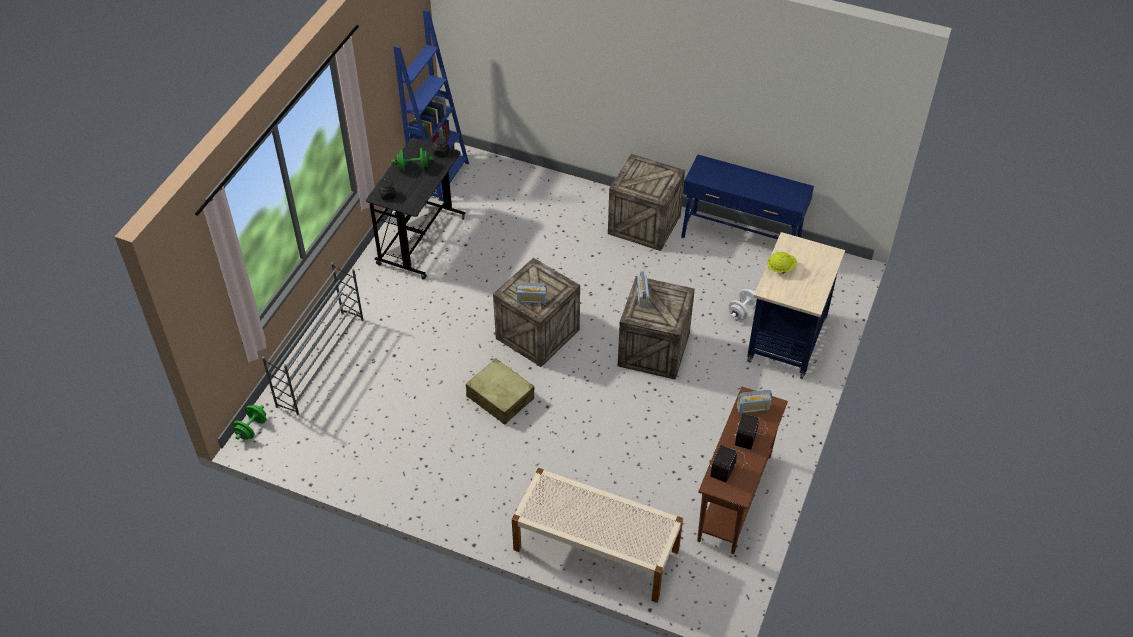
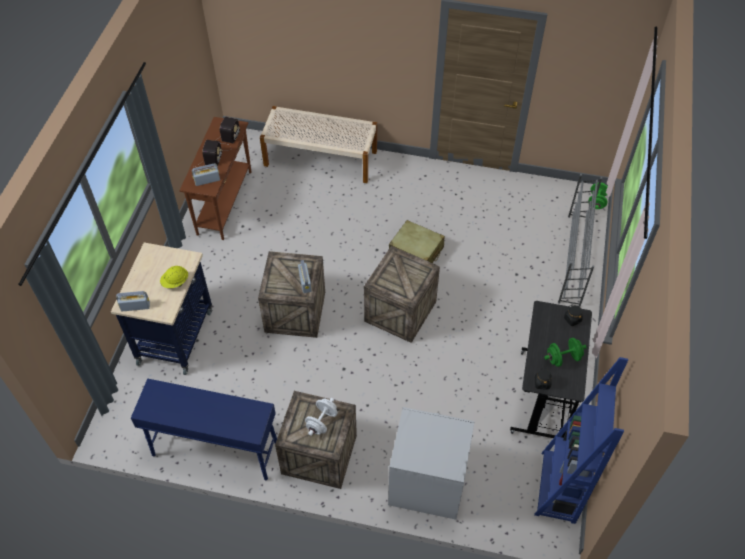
camera: 170 degrees right, 5 degrees up
radio [516,282,547,304] -> radio moved to [116,291,150,311]
white dumbbell [729,289,757,320] -> white dumbbell moved to [305,398,338,436]
none -> white washing machine [388,407,475,520]

